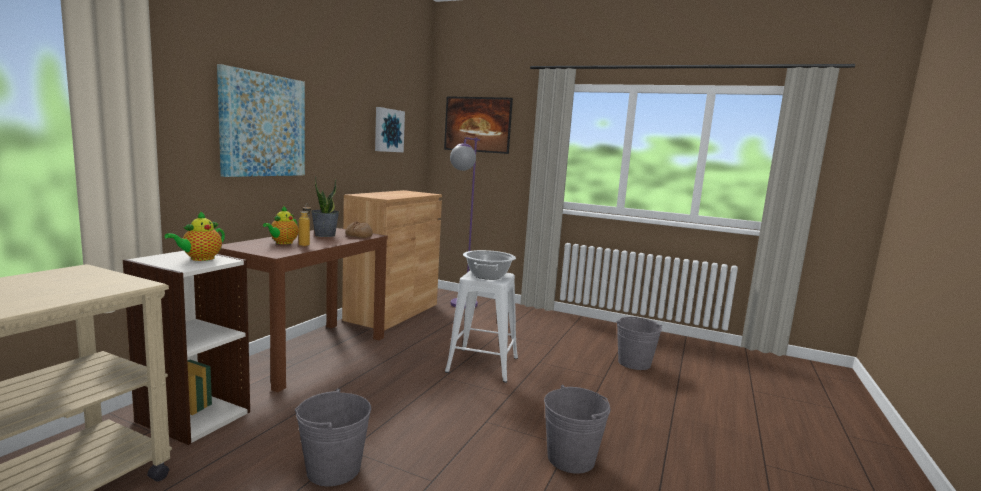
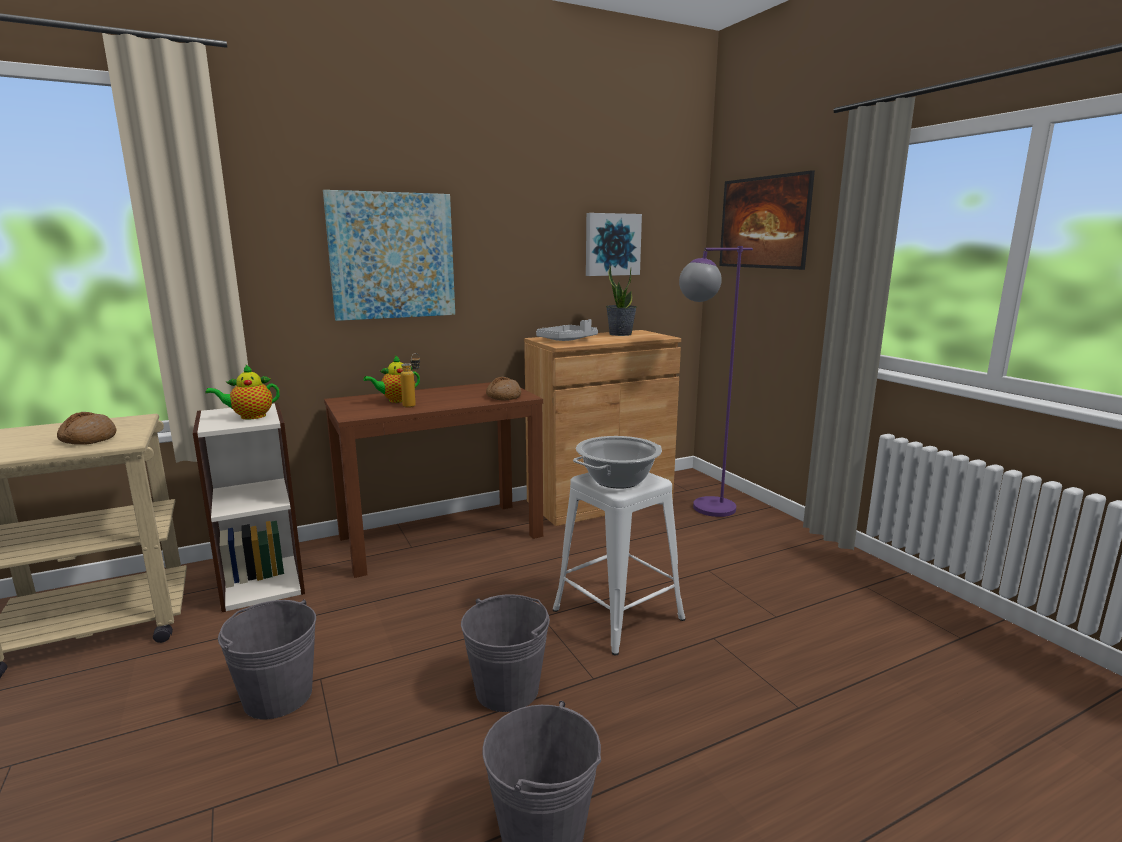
camera: 40 degrees right, 5 degrees up
potted plant [311,176,339,237] -> potted plant moved to [606,265,637,336]
grey bucket [617,317,662,370] -> grey bucket moved to [461,594,550,712]
none -> bread [57,412,117,445]
none -> grey tray [536,319,598,341]

